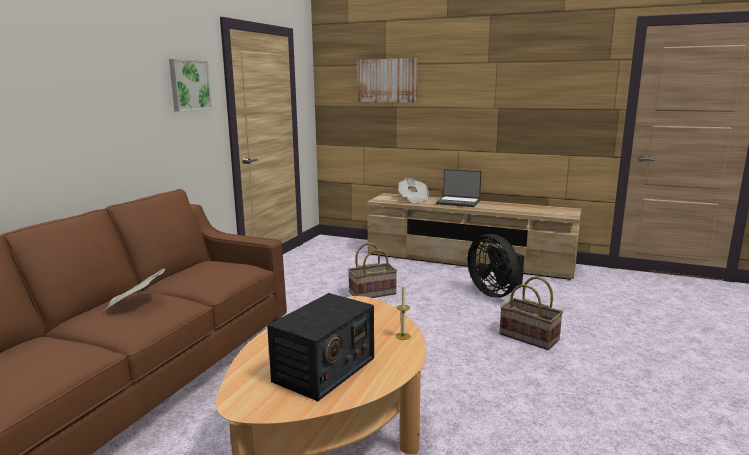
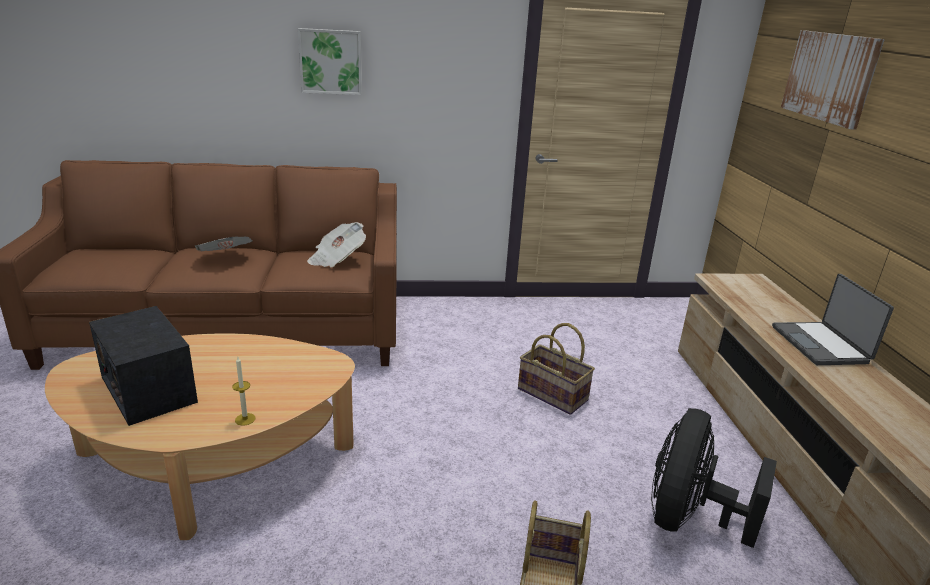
camera: 60 degrees right, 10 degrees up
picture [169,59,212,112] -> picture moved to [298,28,362,95]
radio [267,293,374,401] -> radio turned 45 degrees clockwise [89,306,198,426]
newspaper [398,178,429,203] -> newspaper moved to [307,222,366,268]

